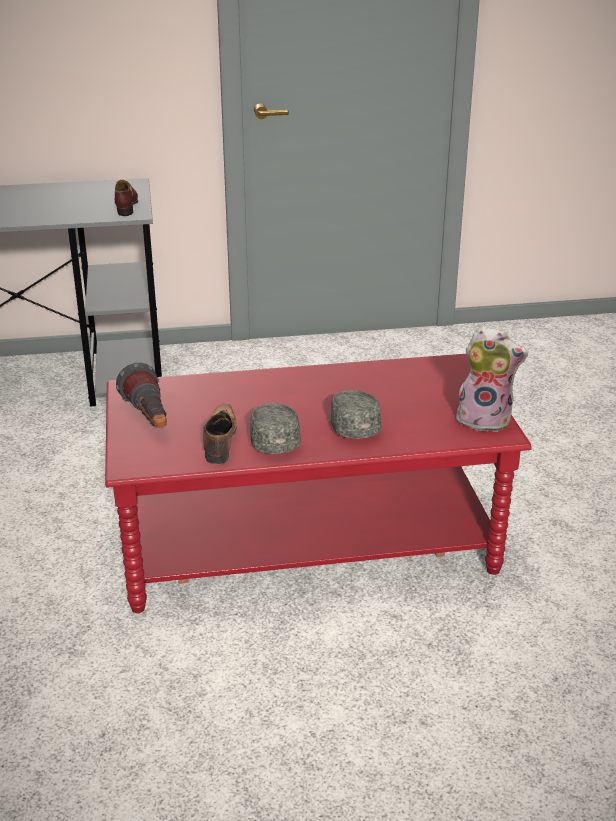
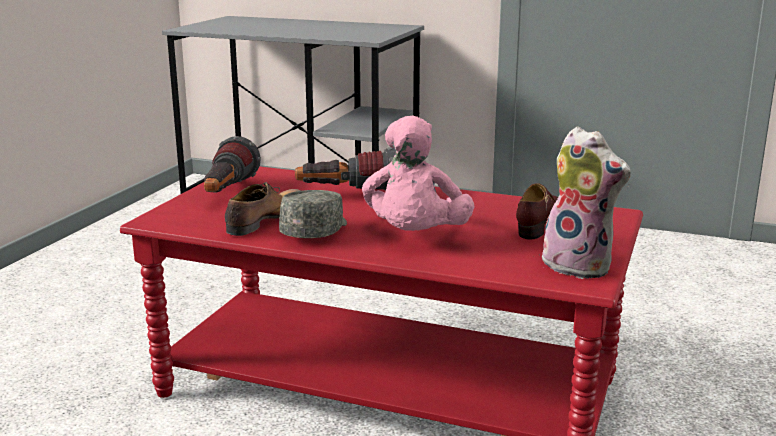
camera: 30 degrees right, 10 degrees down
brown shoe [115,180,138,216] -> brown shoe moved to [516,183,558,240]
grey cap [329,390,382,439] -> pink plush toy [362,115,474,231]
none -> flashlight [295,147,396,191]

